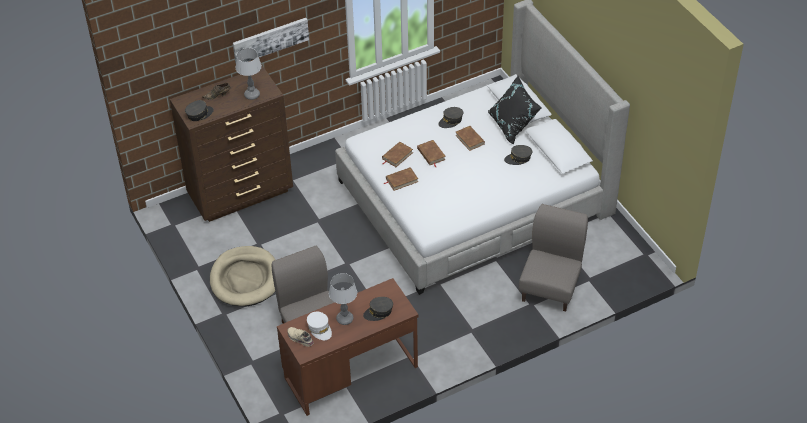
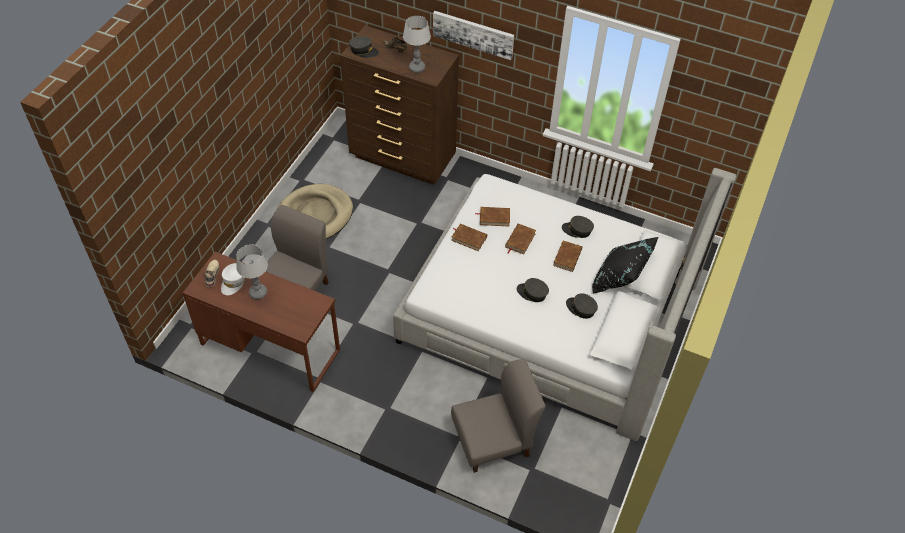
camera: 50 degrees right, 5 degrees up
grey cap [363,297,393,321] -> grey cap moved to [517,278,549,302]

